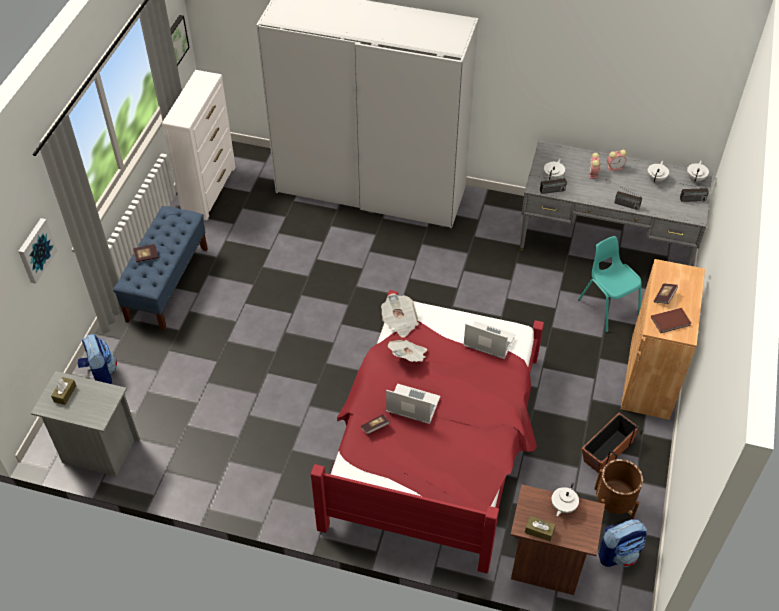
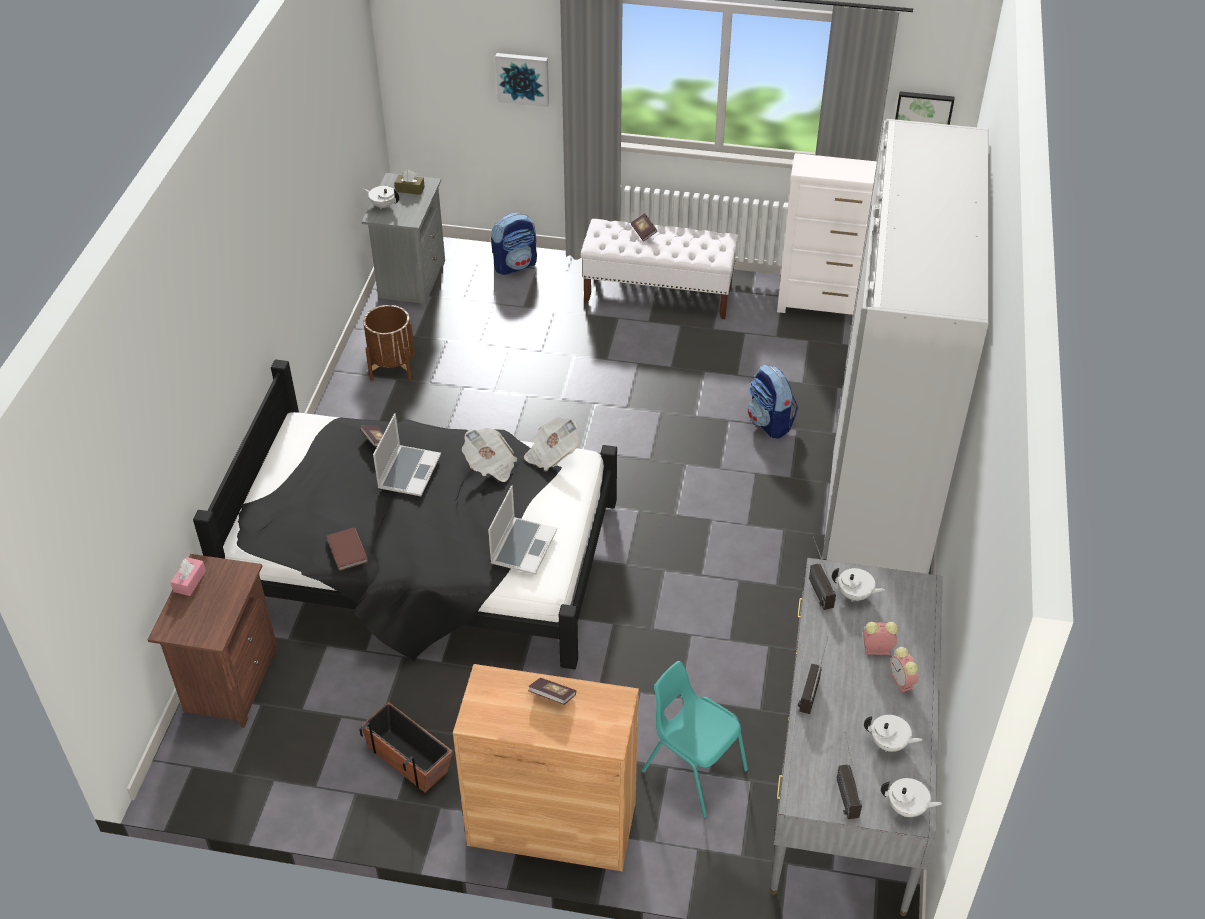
camera: 85 degrees right, 5 degrees down
blue bench [113,206,208,331] -> white bench [581,219,738,319]
red bed [311,290,544,573] -> black bed [193,359,617,669]
brown tissue box [525,516,556,541] -> pink tissue box [171,557,206,596]
white teapot [552,482,579,516] -> white teapot moved to [364,186,399,209]
turquoise chair [578,236,641,332] -> turquoise chair turned 105 degrees counterclockwise [642,661,748,818]
brown planter [594,459,643,520] -> brown planter moved to [363,305,415,381]
backpack [598,519,647,567] -> backpack moved to [748,365,798,439]
brown book [651,308,691,333] -> brown book moved to [327,527,369,571]

